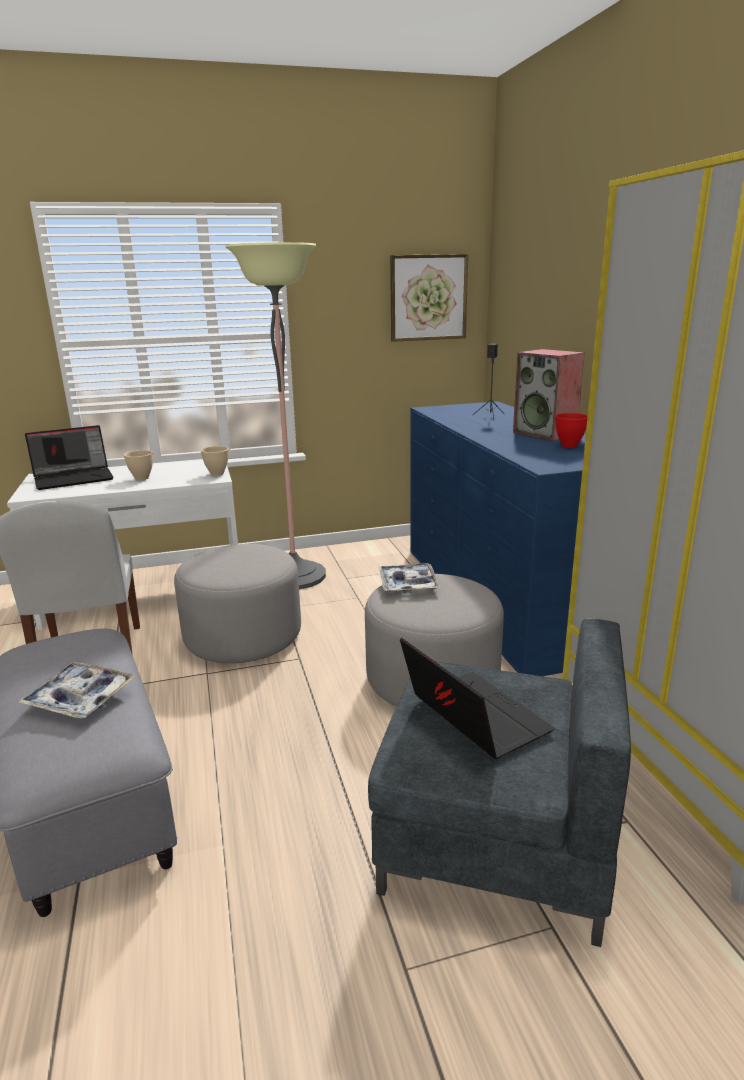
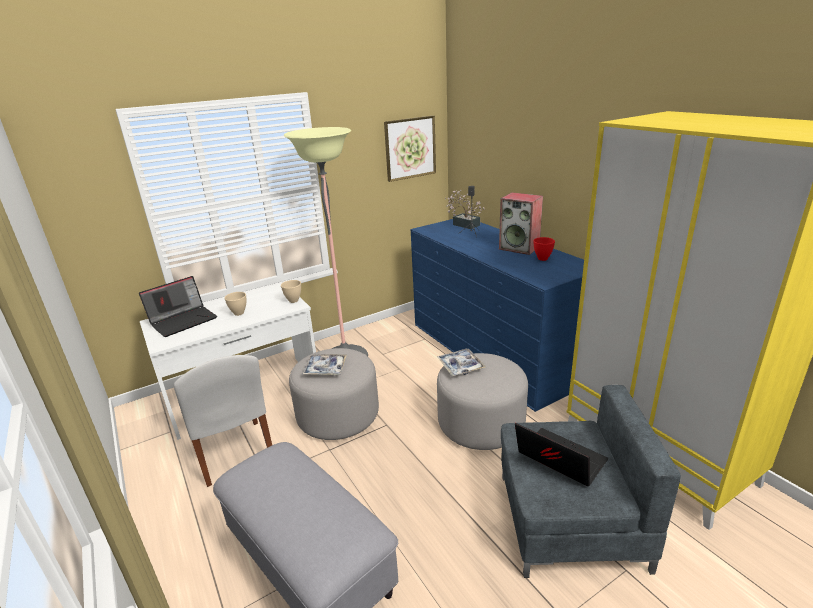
camera: 15 degrees left, 5 degrees up
tray [18,662,136,719] -> tray moved to [302,354,347,375]
none -> potted plant [445,190,485,229]

